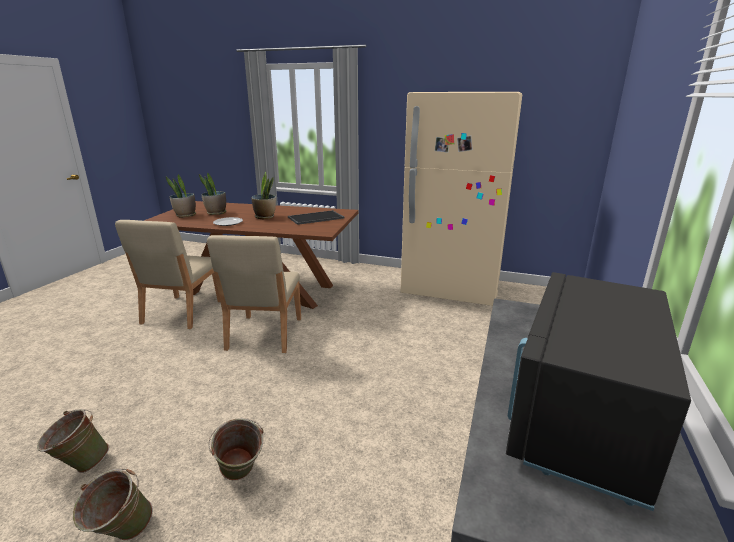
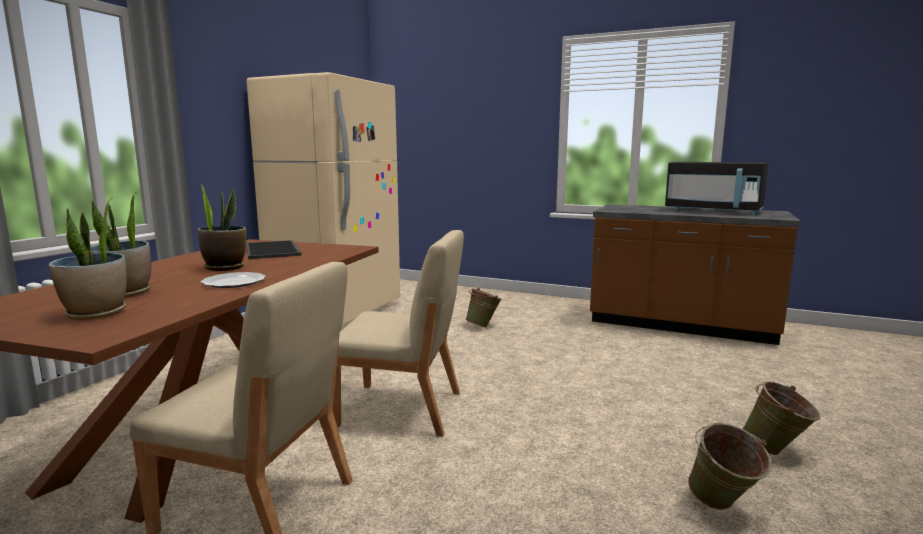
camera: 85 degrees left, 10 degrees down
green bucket [208,418,264,481] -> green bucket moved to [466,288,502,328]

